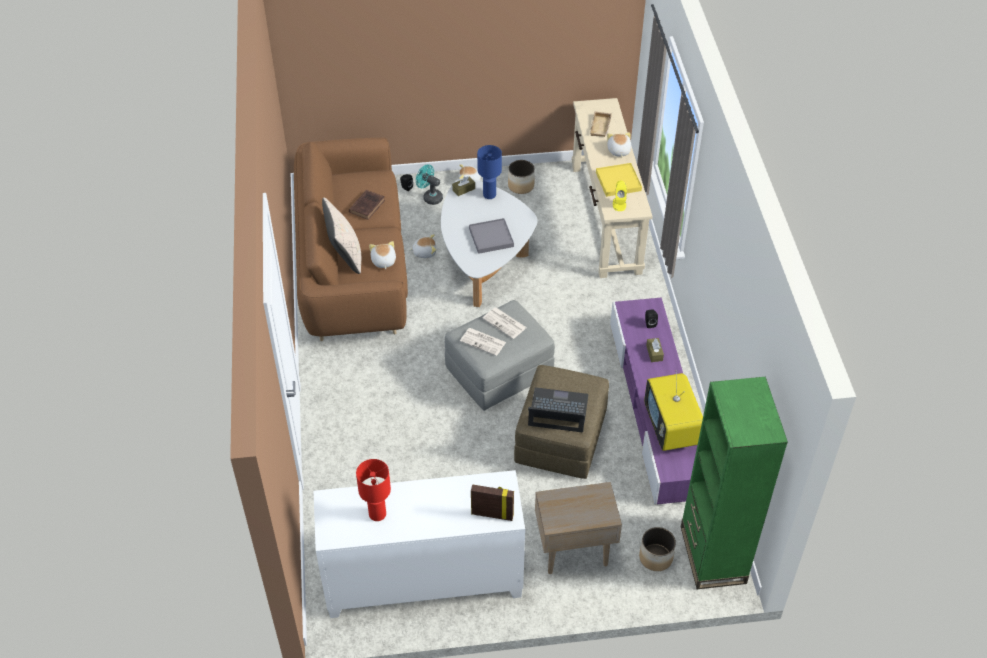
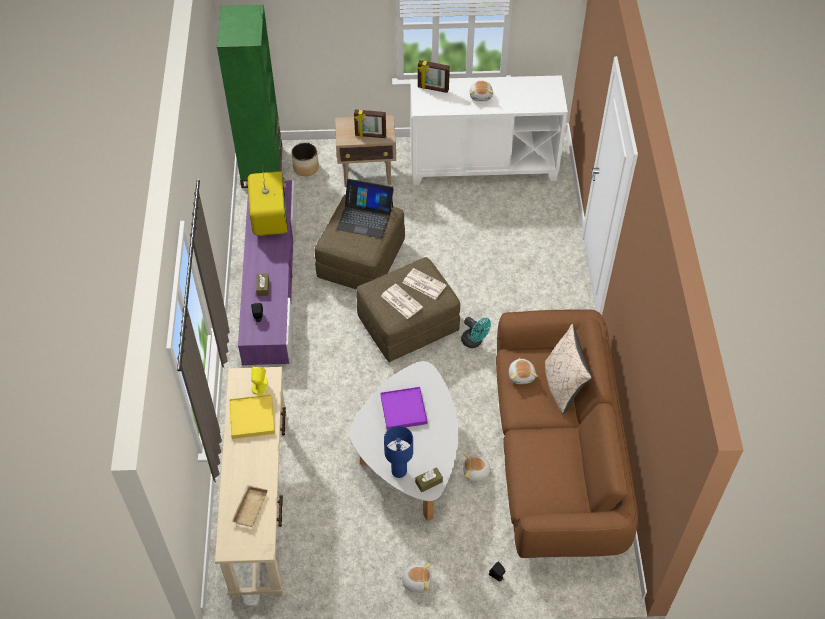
camera: 175 degrees left, 5 degrees up
brown book [349,190,385,220] -> none
red table lamp [356,459,391,521] -> none
turquoise fan [416,164,443,205] -> turquoise fan moved to [461,317,491,348]
grey ottoman [445,300,555,411] -> brown ottoman [356,257,460,362]
grey tray [469,218,514,254] -> purple tray [380,387,427,430]
planter [508,160,535,194] -> none
plush toy [607,132,632,157] -> plush toy moved to [470,80,493,101]
none -> picture frame [354,109,386,138]

